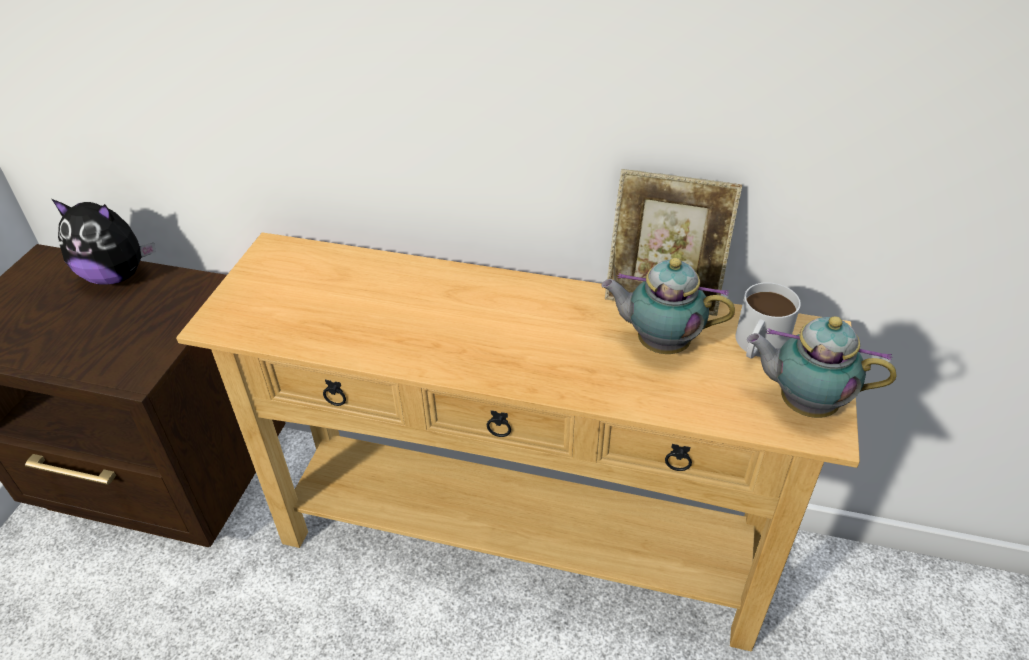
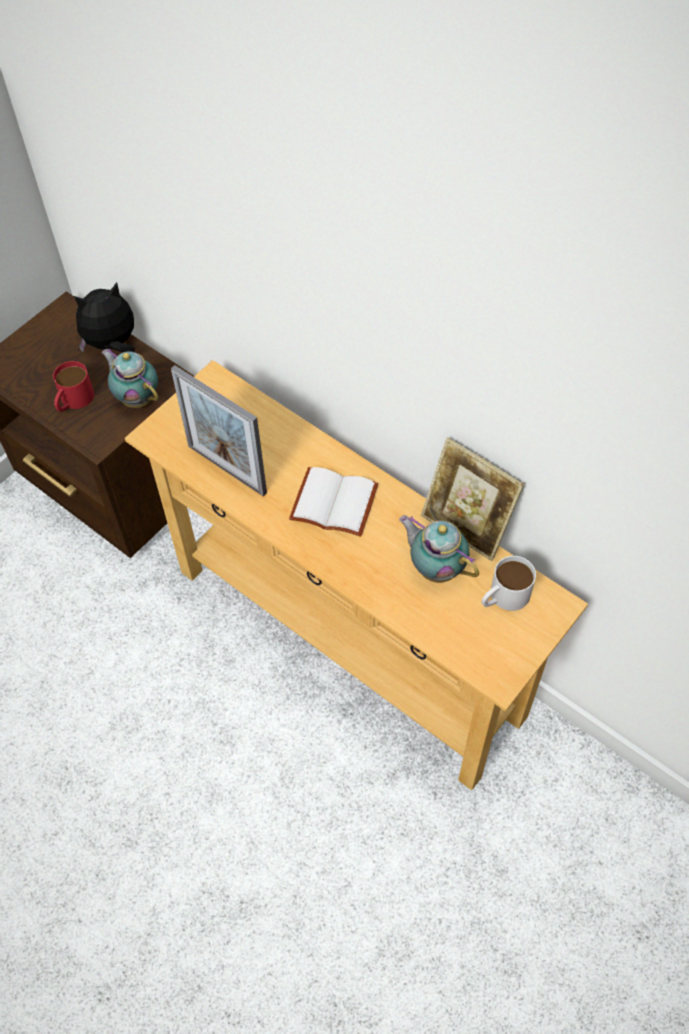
camera: 25 degrees right, 15 degrees up
plush toy [52,199,156,284] -> plush toy turned 120 degrees clockwise [74,282,135,353]
teapot [747,316,896,418] -> teapot moved to [101,348,159,408]
none -> red mug [53,361,94,412]
none -> picture frame [171,365,267,497]
none -> white book [289,467,379,537]

